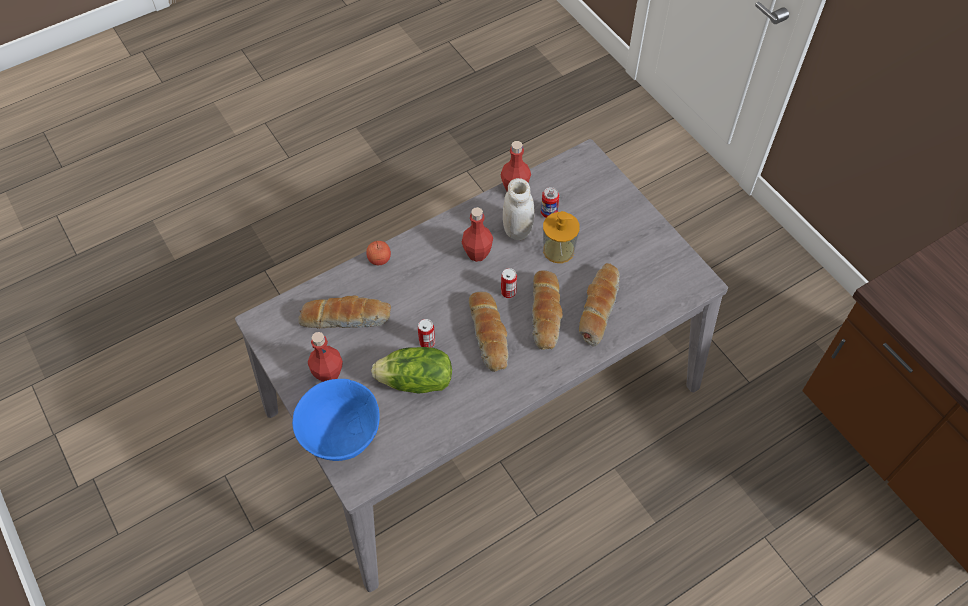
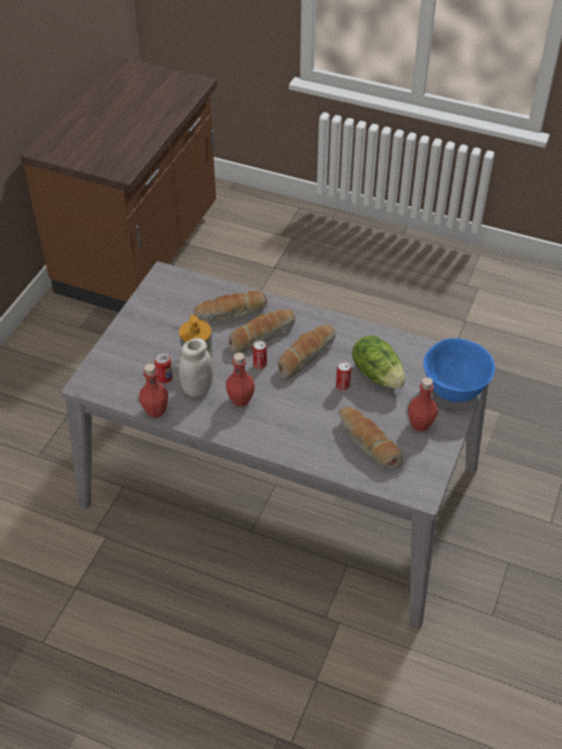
camera: 125 degrees left, 10 degrees down
apple [366,241,391,265] -> none

